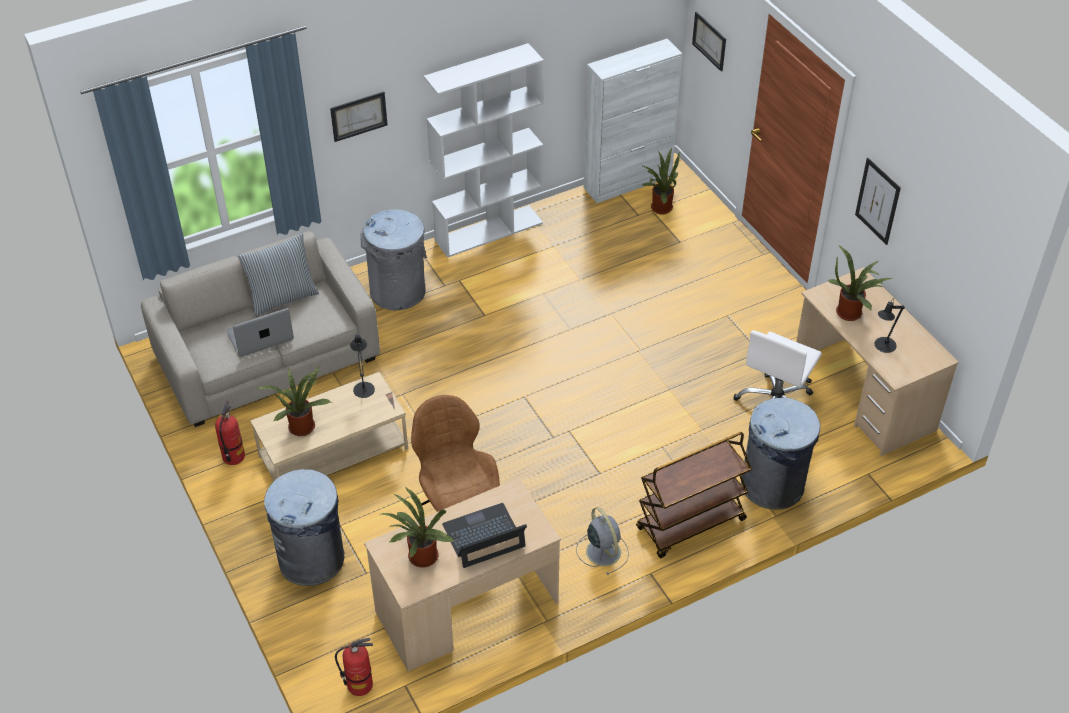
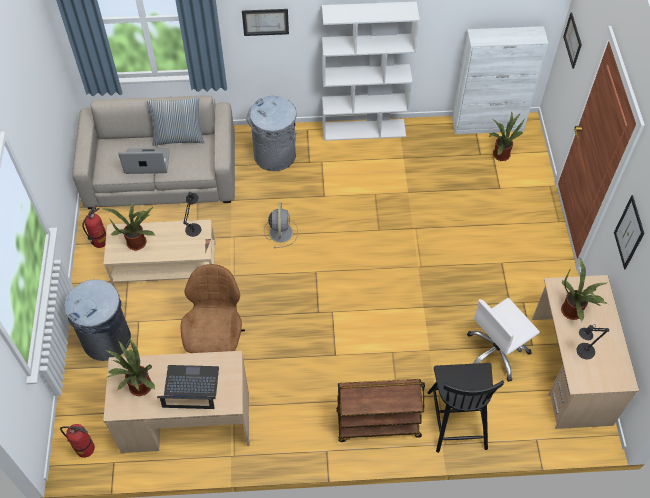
camera: 25 degrees right, 10 degrees up
grey fan [576,507,629,575] -> grey fan moved to [264,202,298,248]
grey trash can [741,398,820,510] -> black chair [428,363,504,453]

